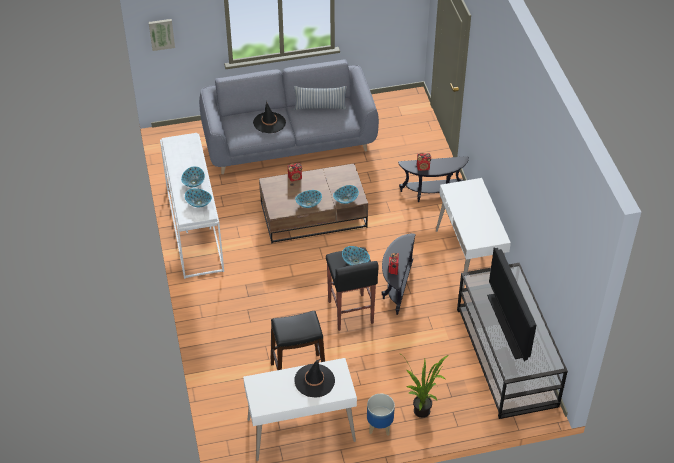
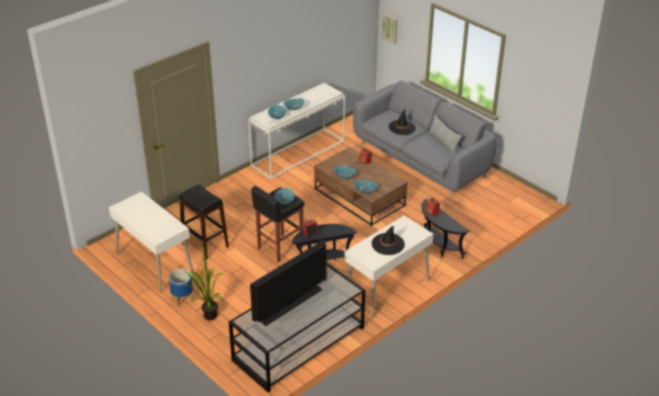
camera: 60 degrees right, 10 degrees down
black hat [294,359,335,398] -> black hat moved to [372,226,405,255]

